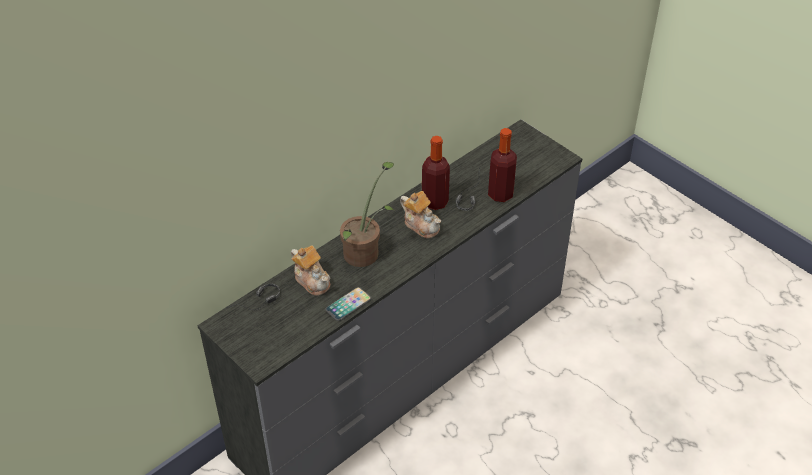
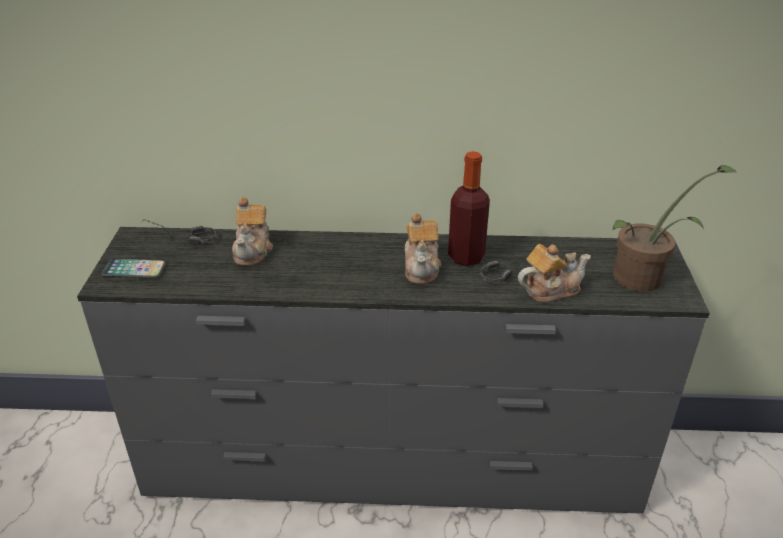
camera: 45 degrees right, 10 degrees down
phone [325,287,371,321] -> phone moved to [102,259,166,278]
potted plant [340,162,395,267] -> potted plant moved to [613,165,738,292]
bottle [488,128,517,202] -> teapot [518,244,591,303]

